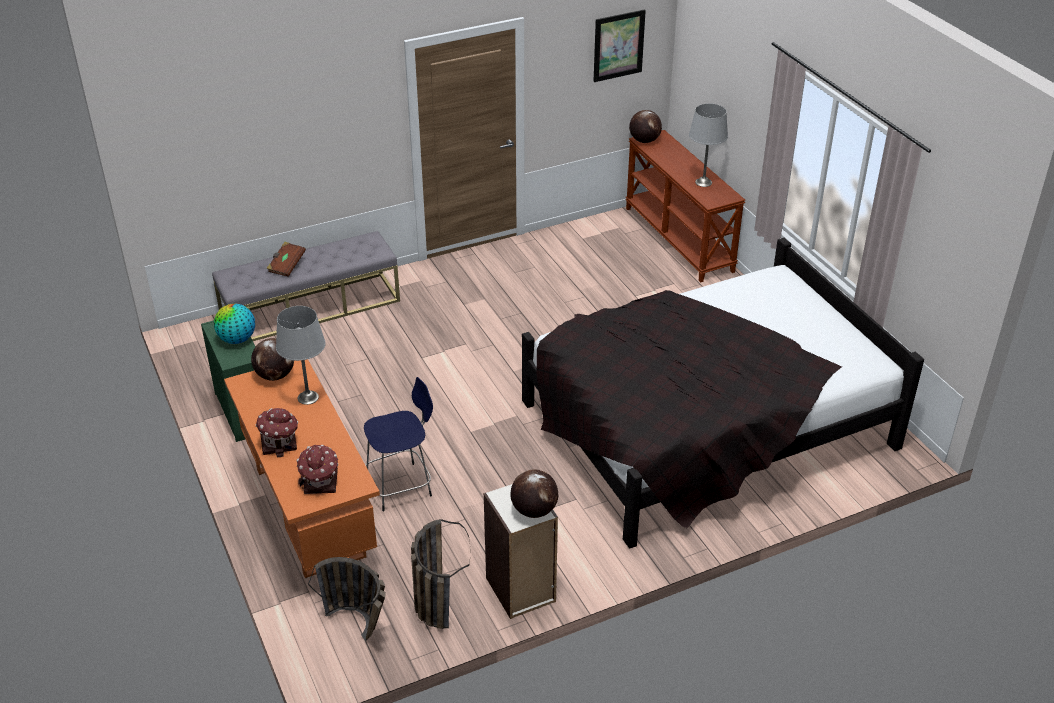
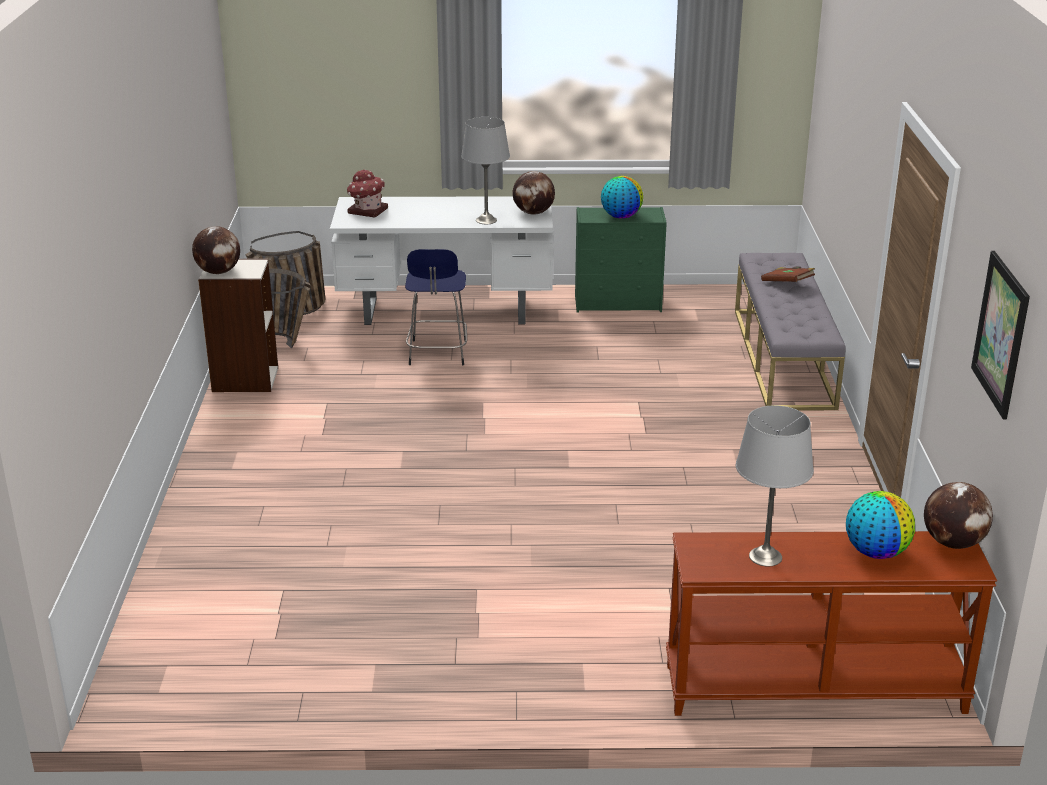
camera: 115 degrees right, 10 degrees down
orange desk [224,359,380,578] -> white desk [330,196,553,325]
toy house [256,408,298,458] -> none
black bed [522,238,924,549] -> none
none -> globe [846,491,915,559]

